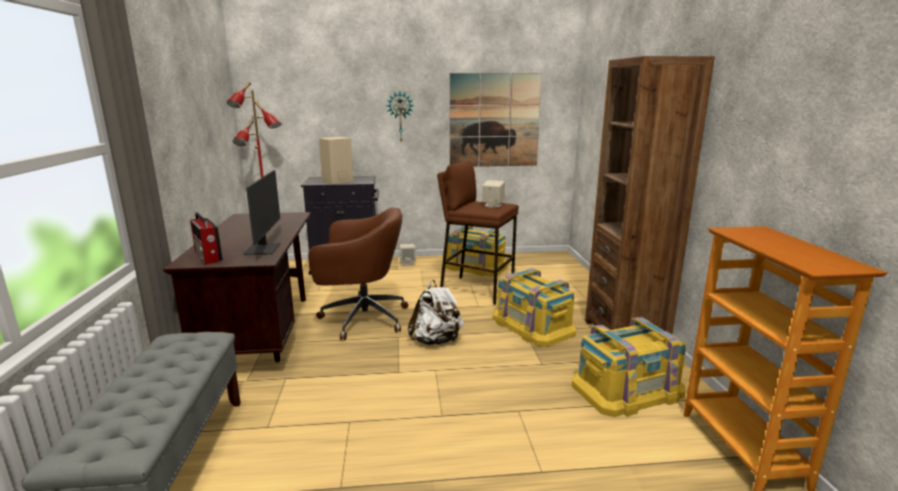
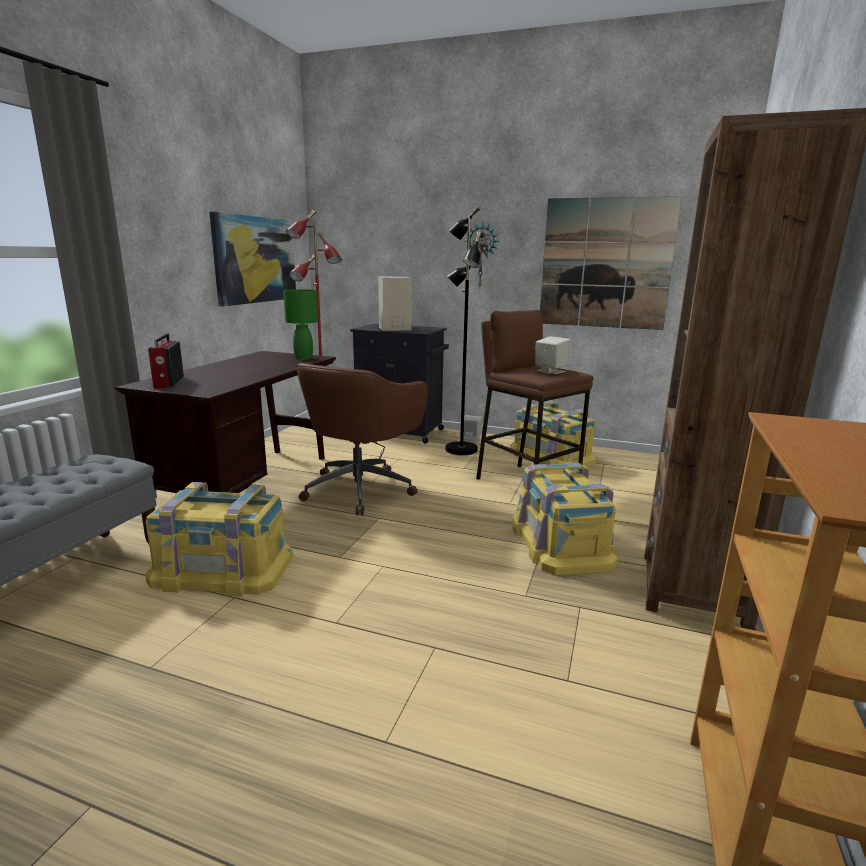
camera: 25 degrees right, 0 degrees up
monitor [244,170,280,255] -> none
brown office chair [308,207,408,340] -> brown office chair turned 90 degrees clockwise [296,363,428,515]
white backpack [408,280,464,345] -> none
yellow storage box [572,317,686,417] -> yellow storage box moved to [145,482,293,597]
none -> picture [209,212,296,306]
none -> green table lamp [283,289,318,360]
none -> black floor lamp [445,206,481,455]

